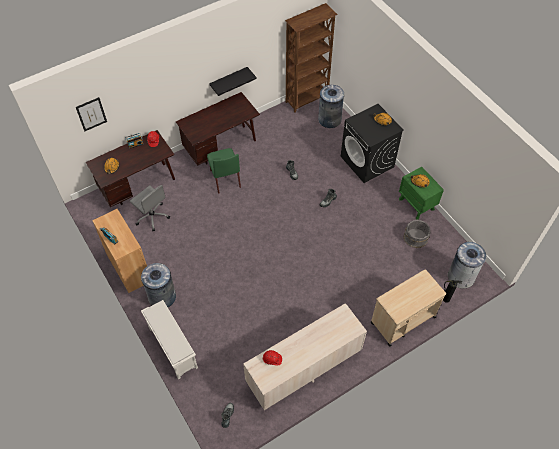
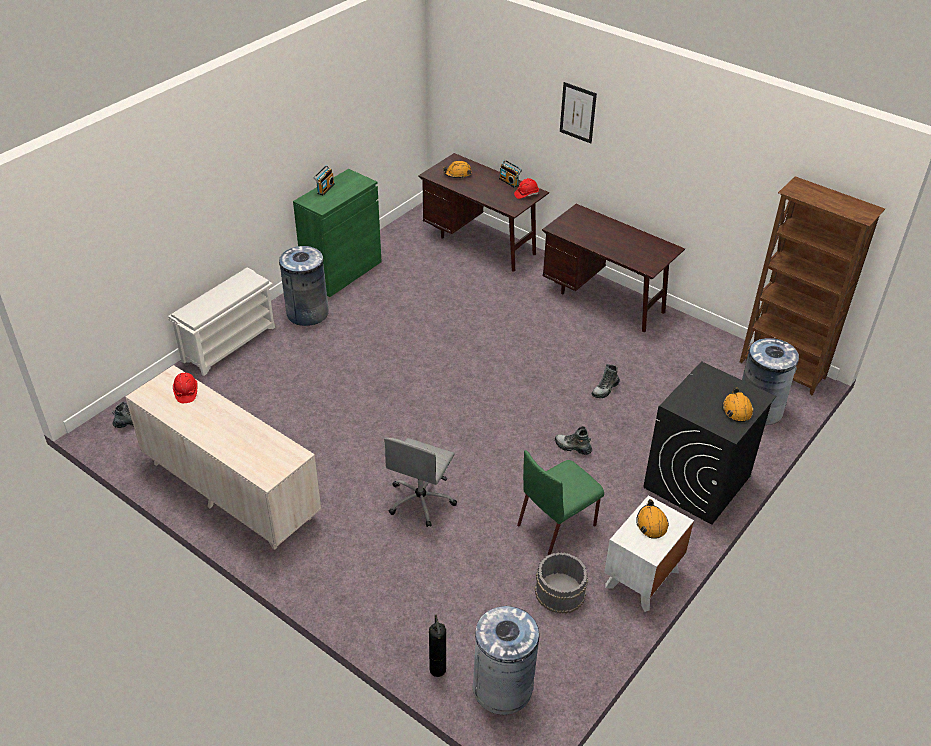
camera: 70 degrees right, 15 degrees down
picture [76,97,107,131] -> picture moved to [560,82,597,144]
brown cabinet [92,209,147,293] -> green cabinet [293,169,382,297]
grey office chair [130,185,170,231] -> grey office chair moved to [384,437,457,527]
green chair [207,148,241,194] -> green chair moved to [517,450,604,555]
black shelf [209,67,256,96] -> none
beige cart [371,269,446,346] -> none
green nightstand [399,167,444,220] -> white nightstand [604,495,694,612]

